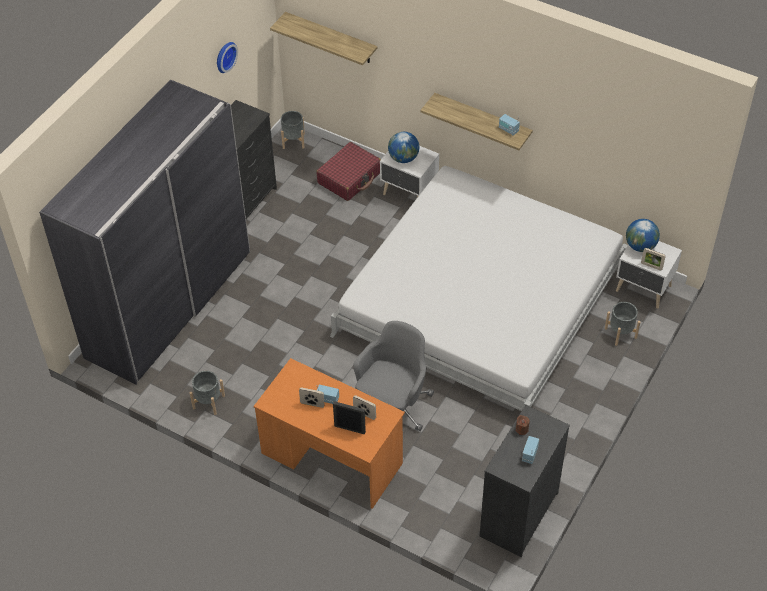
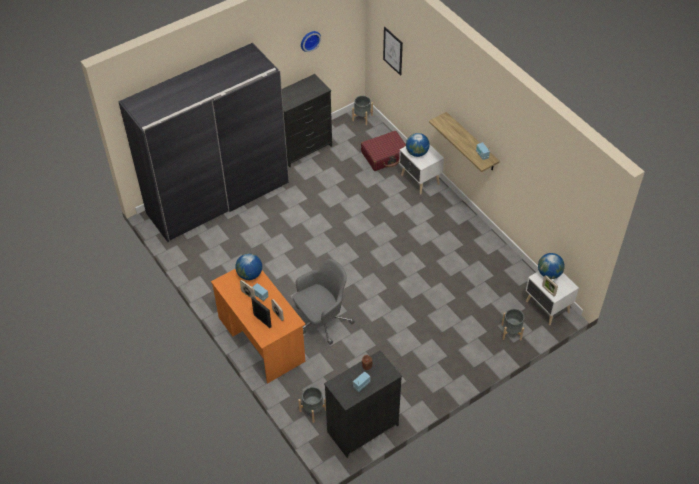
camera: 25 degrees right, 0 degrees up
grey planter [190,371,225,415] -> grey planter moved to [298,387,326,423]
shelf [270,12,377,65] -> picture [383,27,403,76]
white bed [330,166,628,411] -> none
none -> globe [235,253,262,280]

